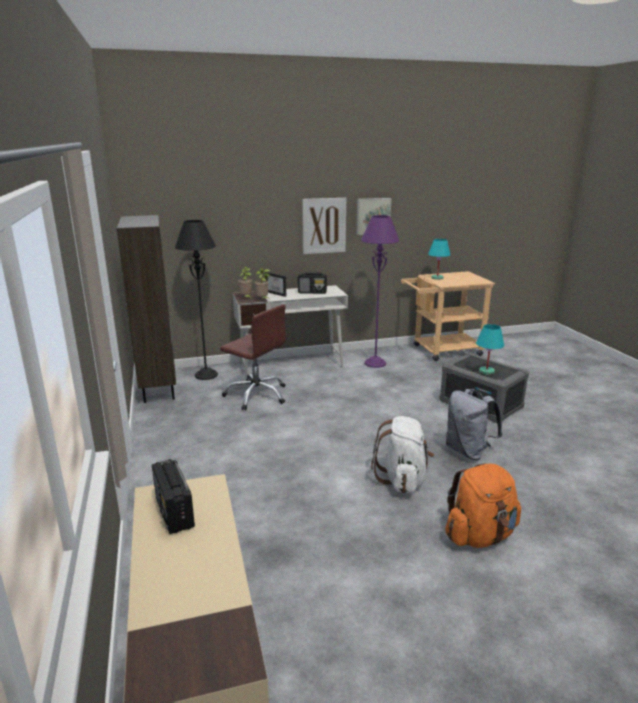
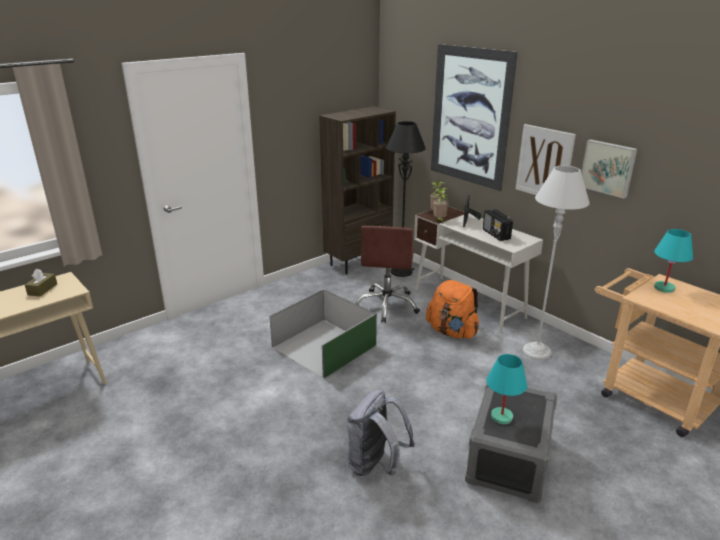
camera: 65 degrees right, 5 degrees up
radio [152,459,195,534] -> brown tissue box [25,269,57,297]
purple floor lamp [361,215,399,368] -> grey floor lamp [522,166,590,360]
white backpack [371,416,434,493] -> none
orange backpack [445,463,521,548] -> orange backpack moved to [426,280,479,339]
none -> green storage box [270,289,377,378]
none -> picture [431,44,518,191]

